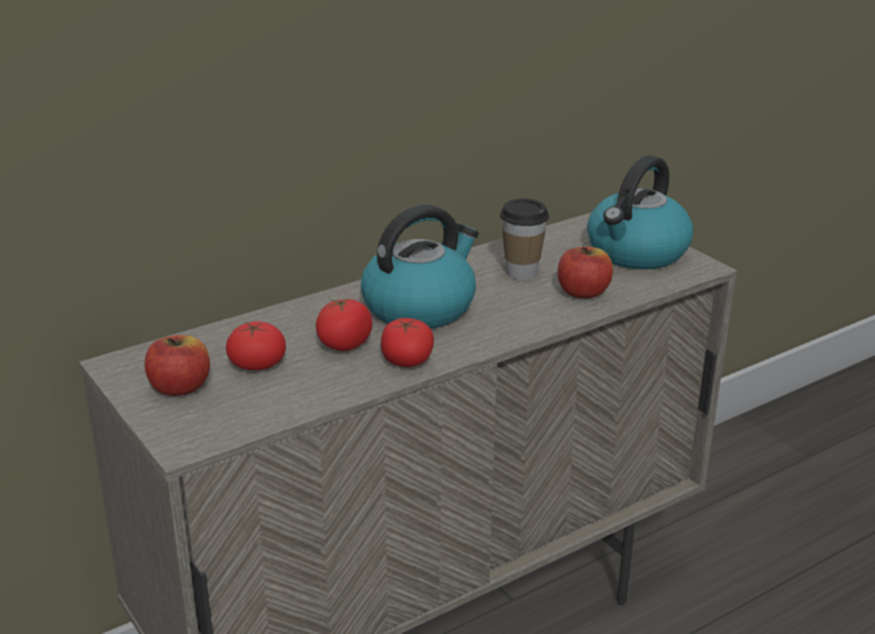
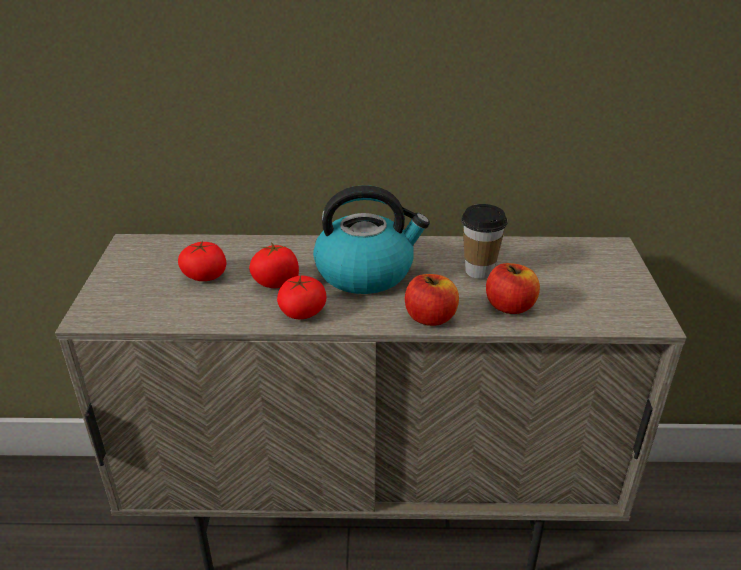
camera: 35 degrees right, 5 degrees up
apple [144,335,210,396] -> apple moved to [405,274,459,326]
kettle [587,155,693,269] -> none

